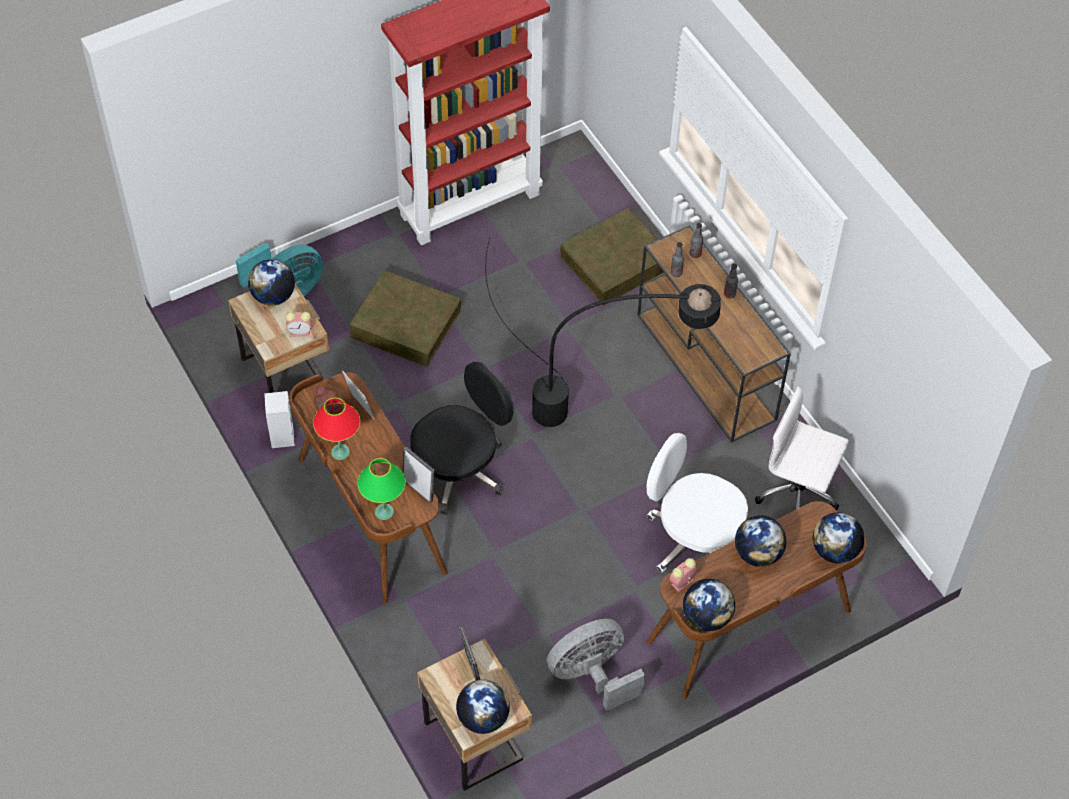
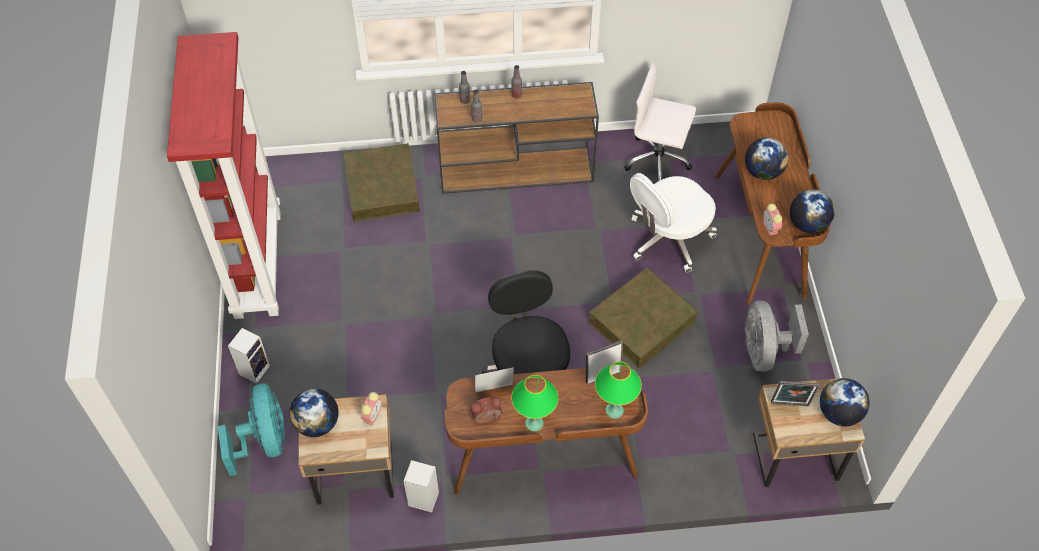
camera: 65 degrees left, 0 degrees up
red table lamp [313,397,360,460] -> green table lamp [511,375,558,431]
brown storage box [349,270,461,367] -> brown storage box moved to [589,268,698,369]
black floor lamp [485,237,721,427] -> none
white office chair [755,387,849,511] -> white office chair turned 60 degrees clockwise [624,63,696,181]
globe [813,512,864,564] -> none
none -> speaker [228,328,270,384]

